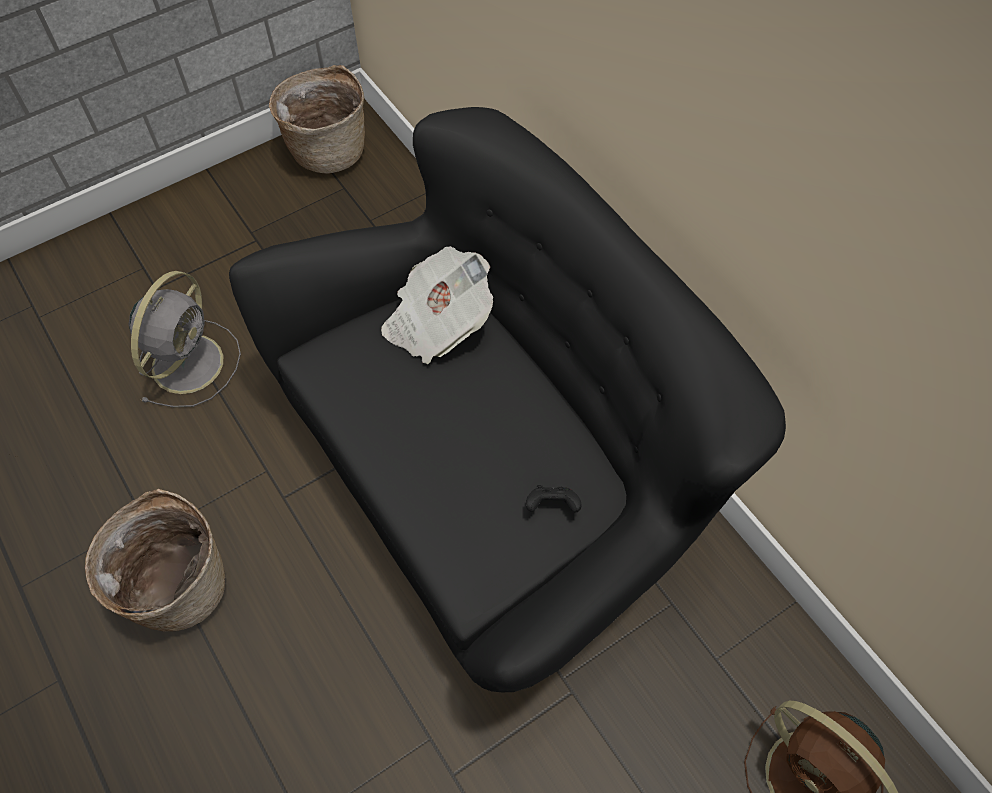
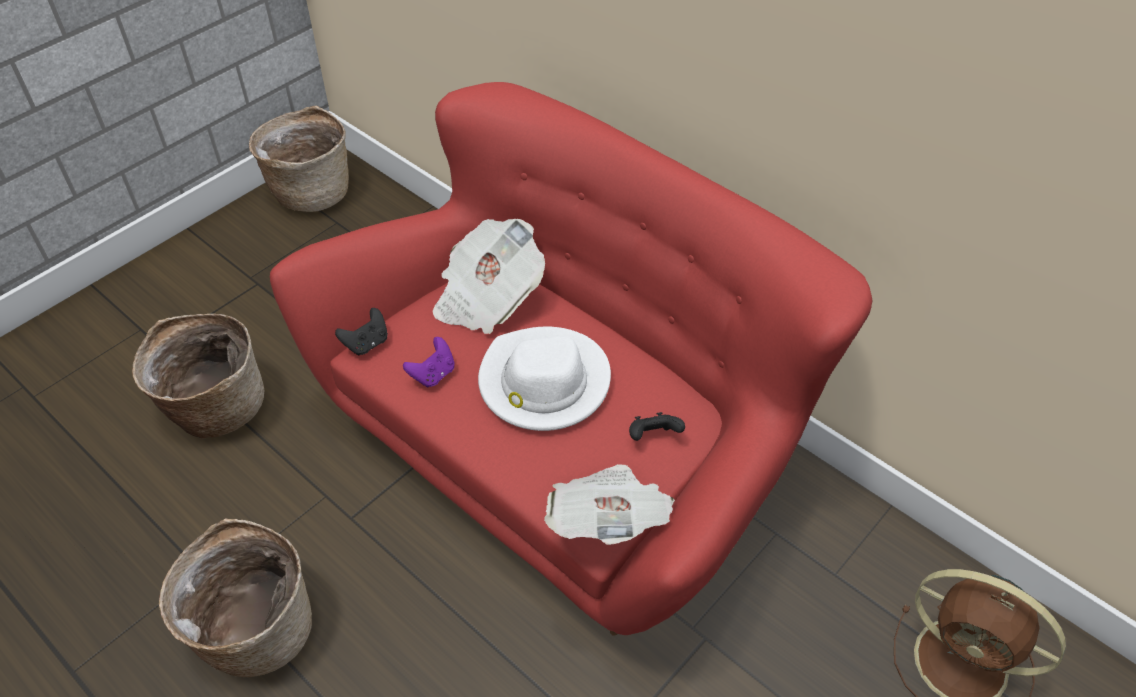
camera: 15 degrees left, 10 degrees down
grey fan [128,271,241,407] -> basket [132,314,264,439]
black sofa [229,107,786,692] -> red sofa [270,82,872,636]
none -> black game controller [335,308,388,355]
none -> purple game controller [403,337,455,387]
none -> white hat [478,326,611,431]
none -> newspaper [544,464,675,545]

